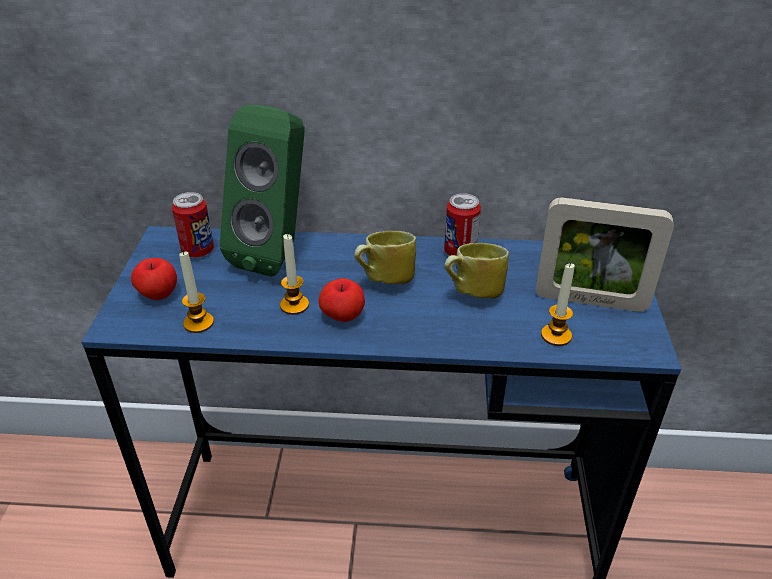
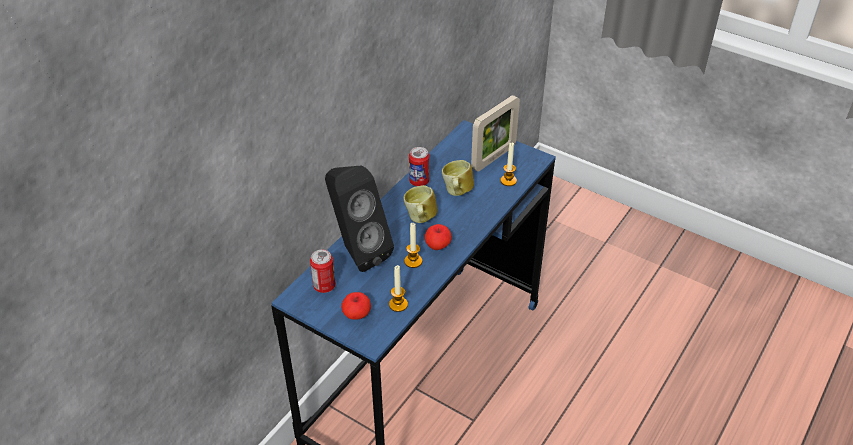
camera: 60 degrees left, 5 degrees up
green speaker [220,105,304,277] -> black speaker [325,165,394,272]

